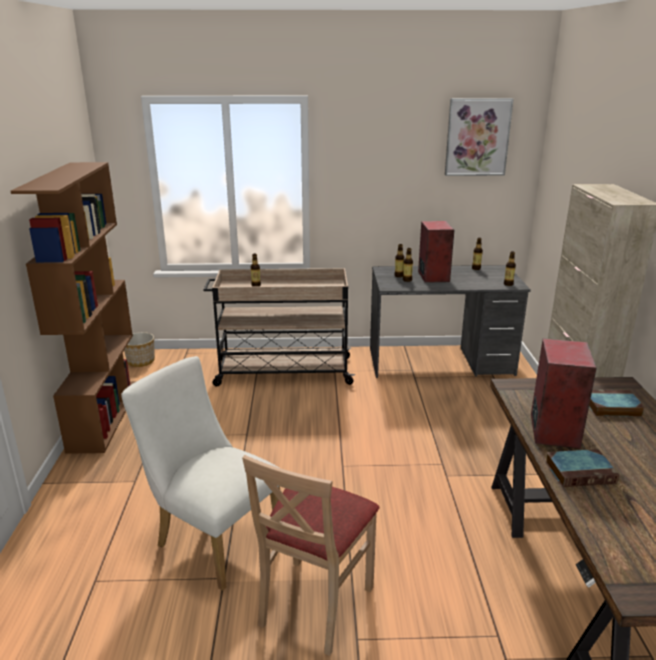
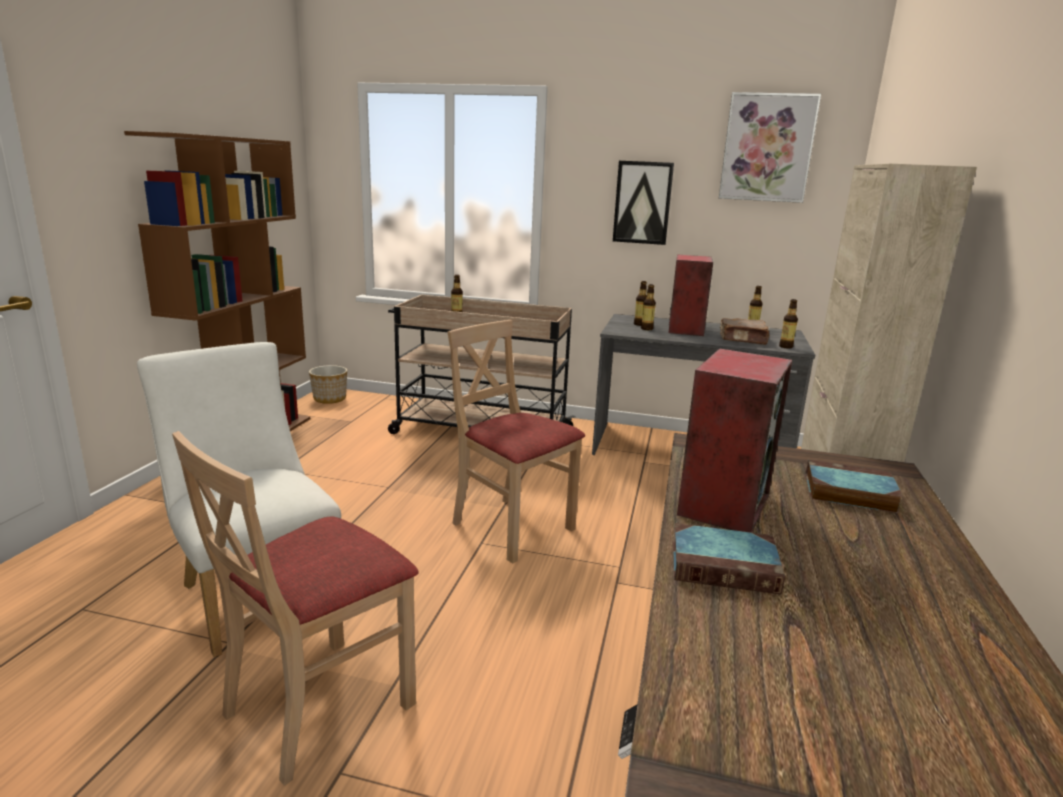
camera: 15 degrees right, 5 degrees down
none -> beige chair [448,320,585,563]
none -> picture [613,161,674,245]
none -> brown book [720,318,770,345]

